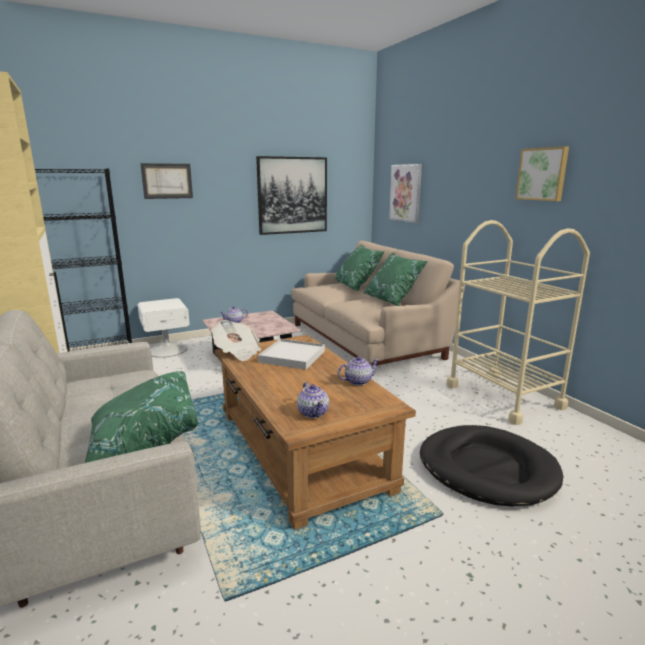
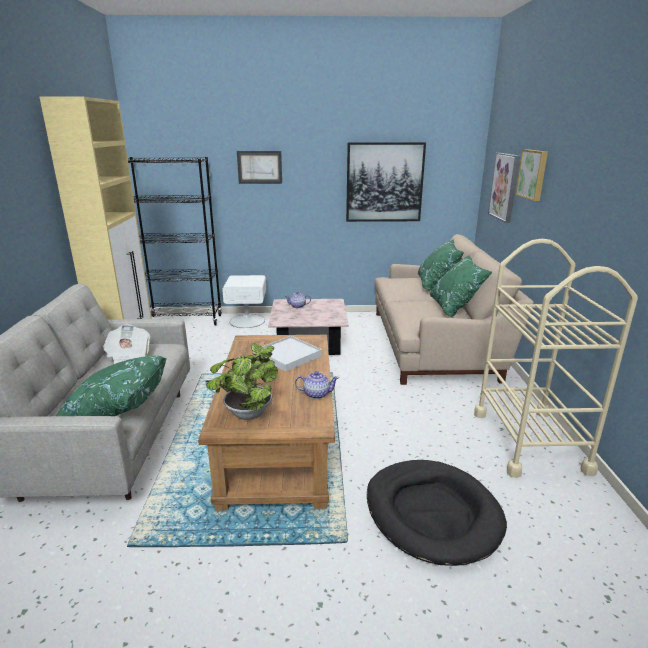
camera: 25 degrees right, 5 degrees up
newspaper [211,320,262,361] -> newspaper moved to [103,324,150,364]
teapot [297,382,329,418] -> potted plant [206,343,278,420]
picture [516,146,569,201] -> picture moved to [516,149,548,201]

